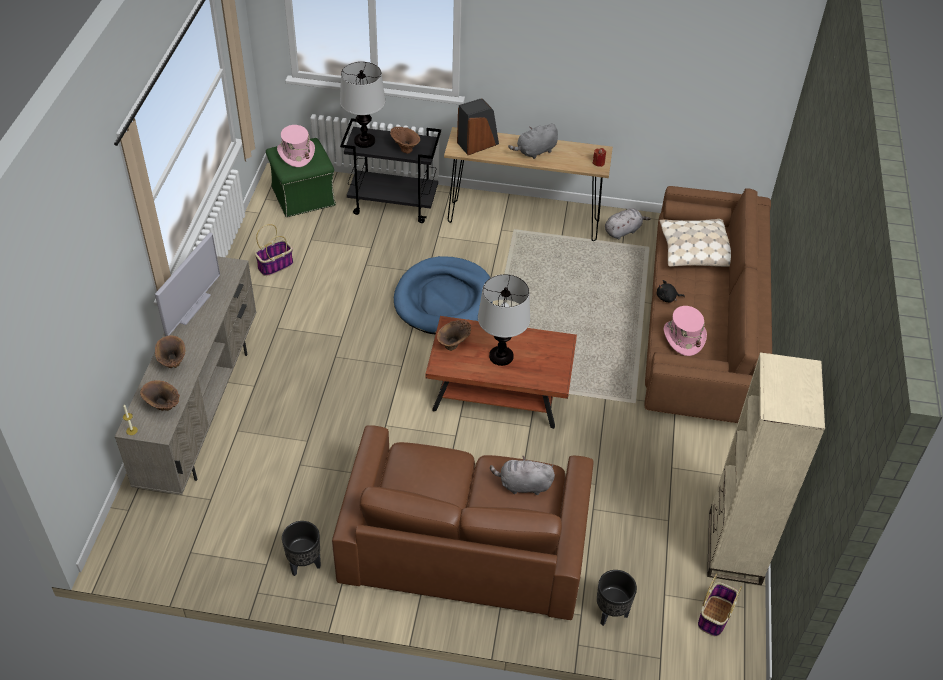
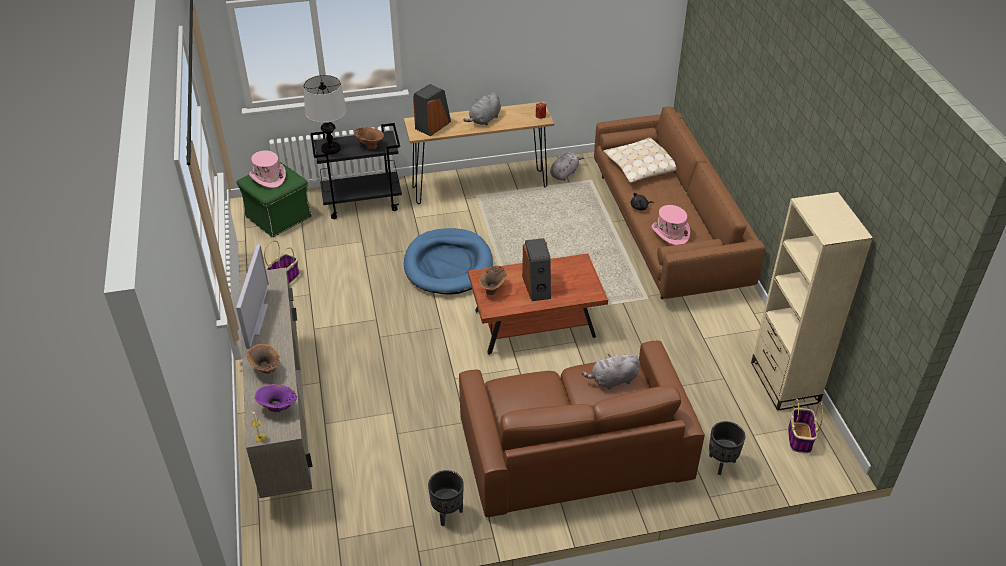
camera: 20 degrees left, 5 degrees down
brown vase [140,380,180,411] -> purple vase [255,384,297,412]
table lamp [478,274,530,366] -> speaker [522,238,551,301]

